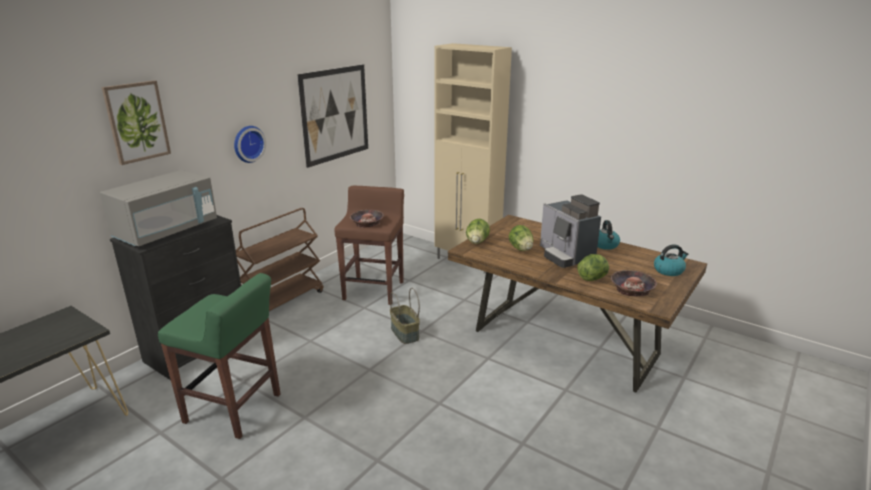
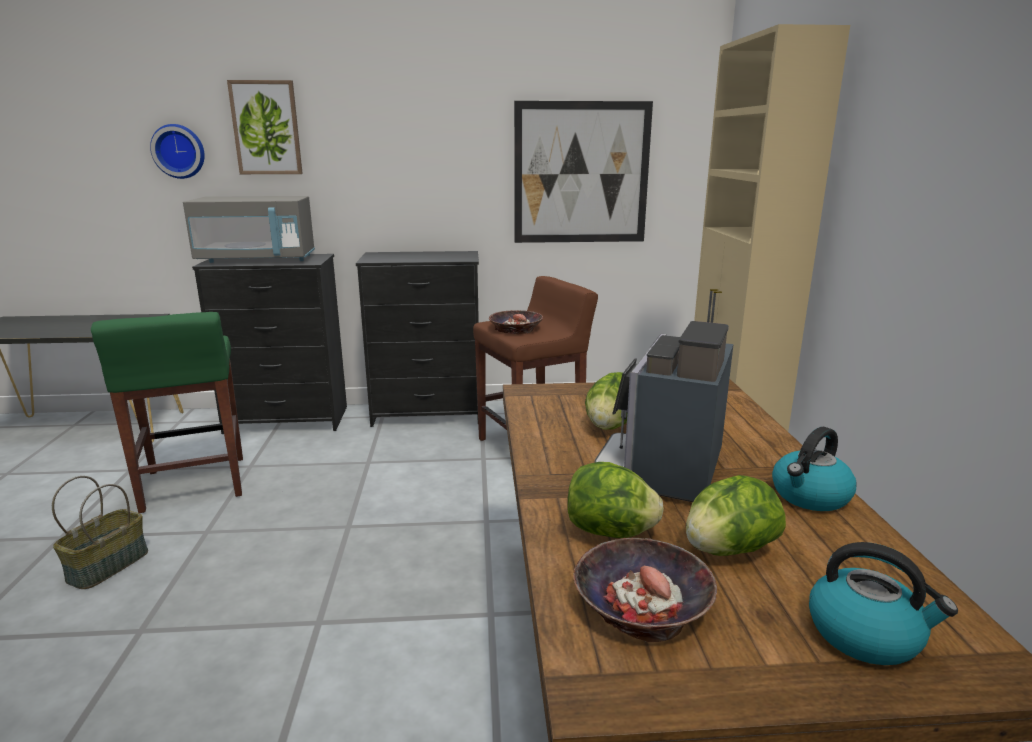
camera: 50 degrees right, 5 degrees down
wall clock [234,126,266,163] -> wall clock moved to [150,124,205,179]
brown cart [236,208,323,311] -> black dresser [356,251,479,427]
basket [390,288,420,344] -> basket moved to [52,476,148,589]
lettuce [466,219,490,244] -> lettuce moved to [686,475,786,556]

